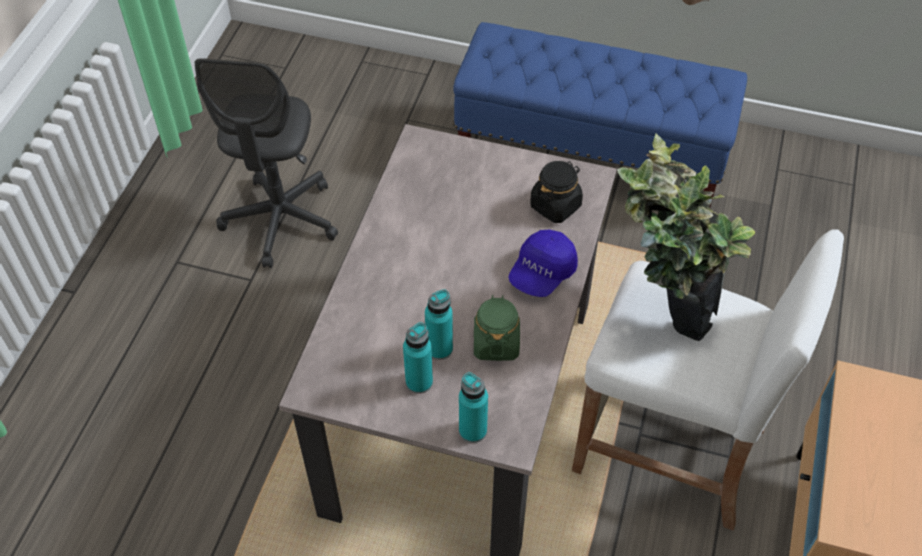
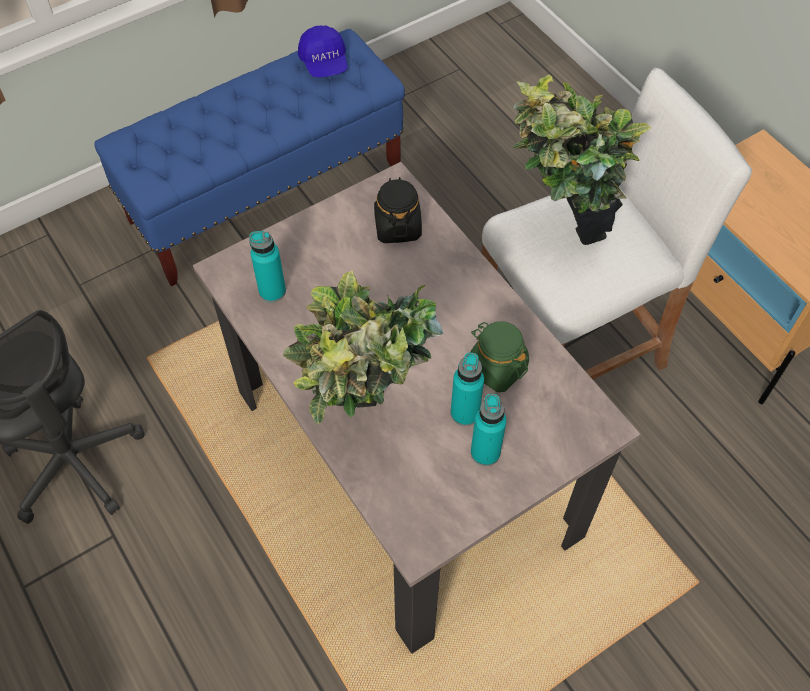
camera: 50 degrees left, 5 degrees up
turquoise bottle [459,372,488,443] -> turquoise bottle moved to [249,231,286,302]
blue cap [508,229,578,297] -> blue cap moved to [298,25,347,77]
none -> potted plant [283,270,443,424]

